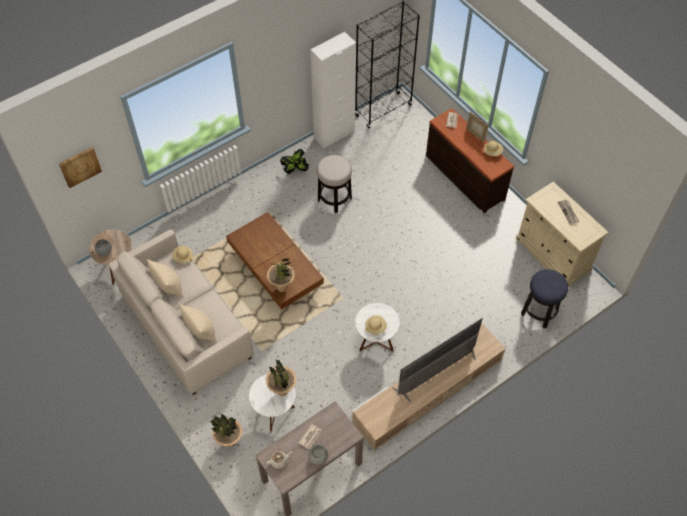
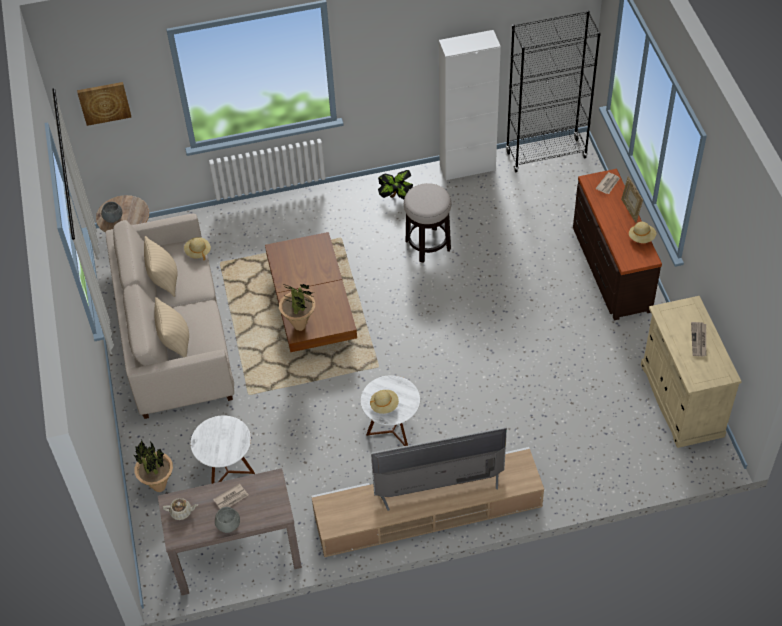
camera: 25 degrees right, 5 degrees down
potted plant [266,360,296,396] -> none
stool [521,269,568,328] -> none

